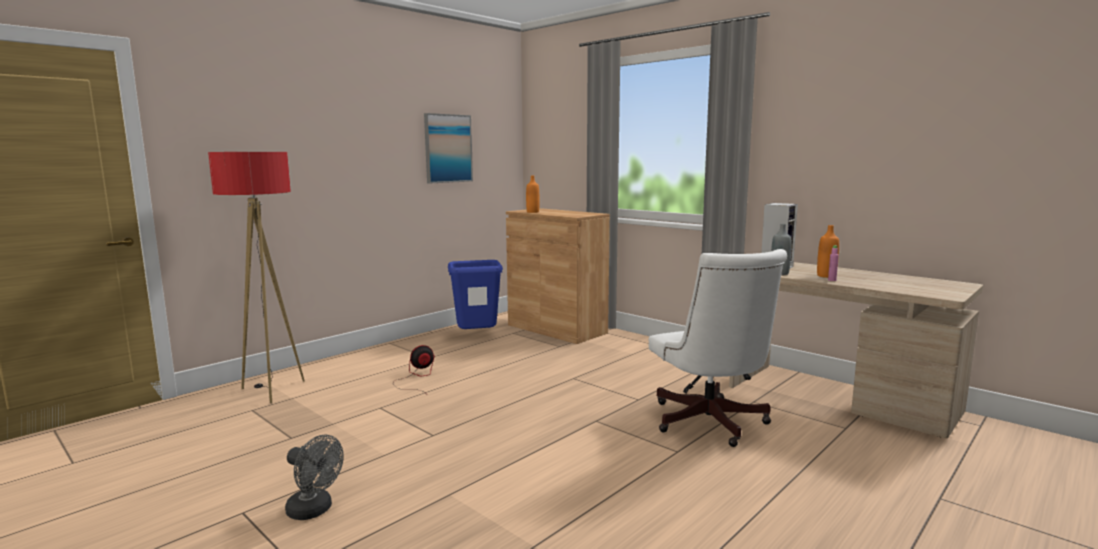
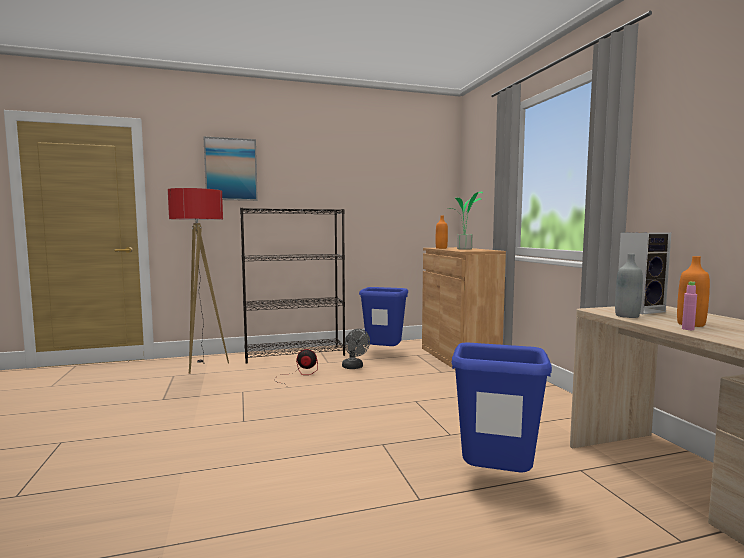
camera: 30 degrees right, 5 degrees down
grey fan [285,435,344,520] -> grey fan moved to [342,329,370,369]
picture [424,113,473,184] -> picture moved to [203,136,258,201]
white office chair [649,249,787,447] -> blue trash can [452,342,552,472]
none -> black bookcase [240,208,345,364]
none -> potted plant [447,191,483,250]

